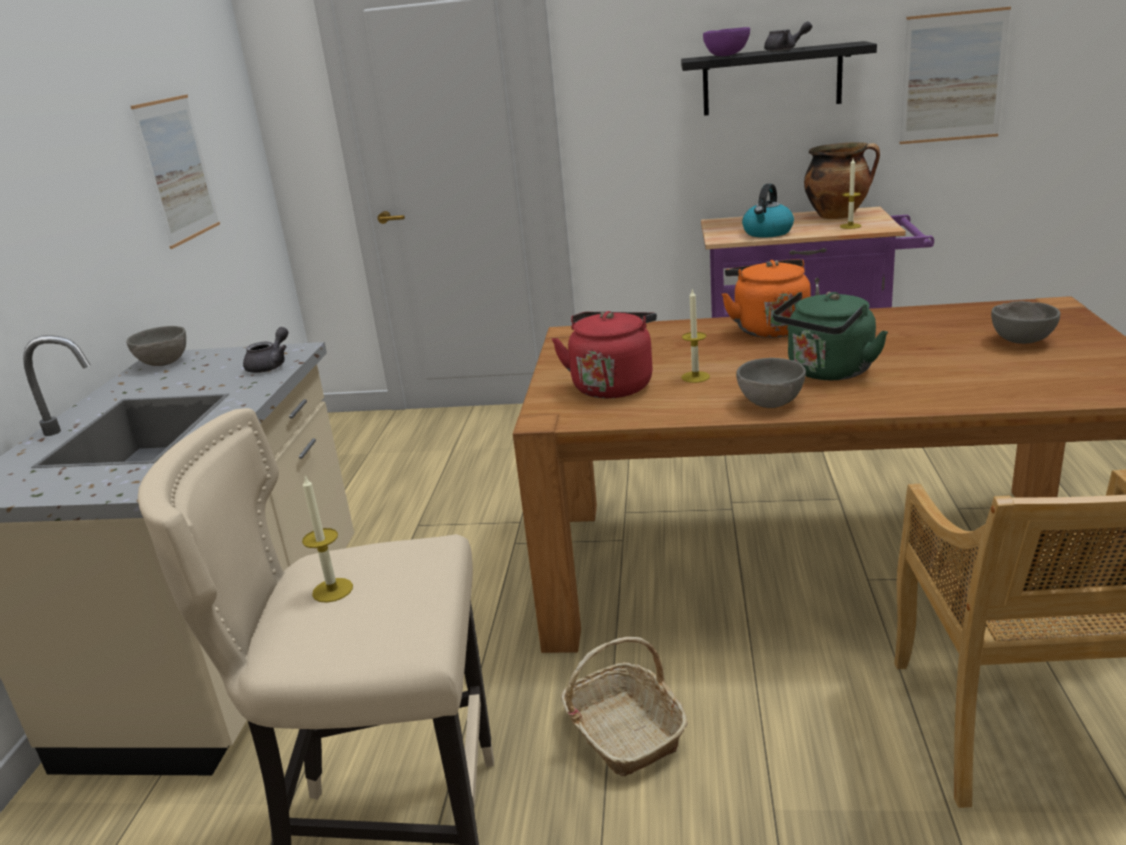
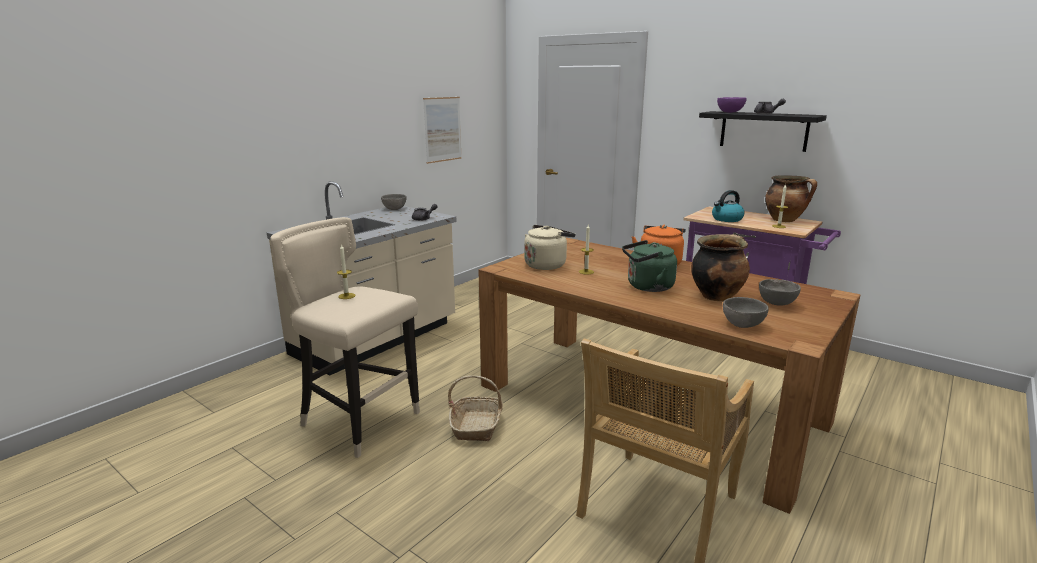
camera: 30 degrees right, 5 degrees down
red kettle [552,311,657,399] -> beige kettle [524,225,576,270]
grey bowl [736,358,806,408] -> grey bowl moved to [723,297,769,328]
picture [899,7,1011,144] -> none
none -> cooking pot [691,234,750,301]

